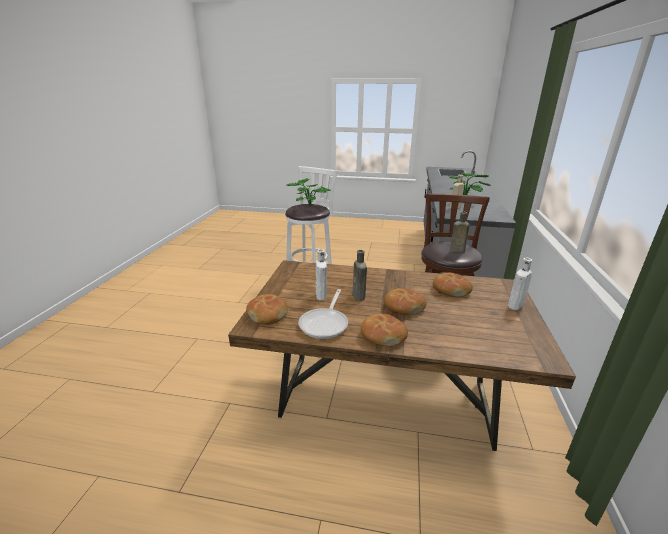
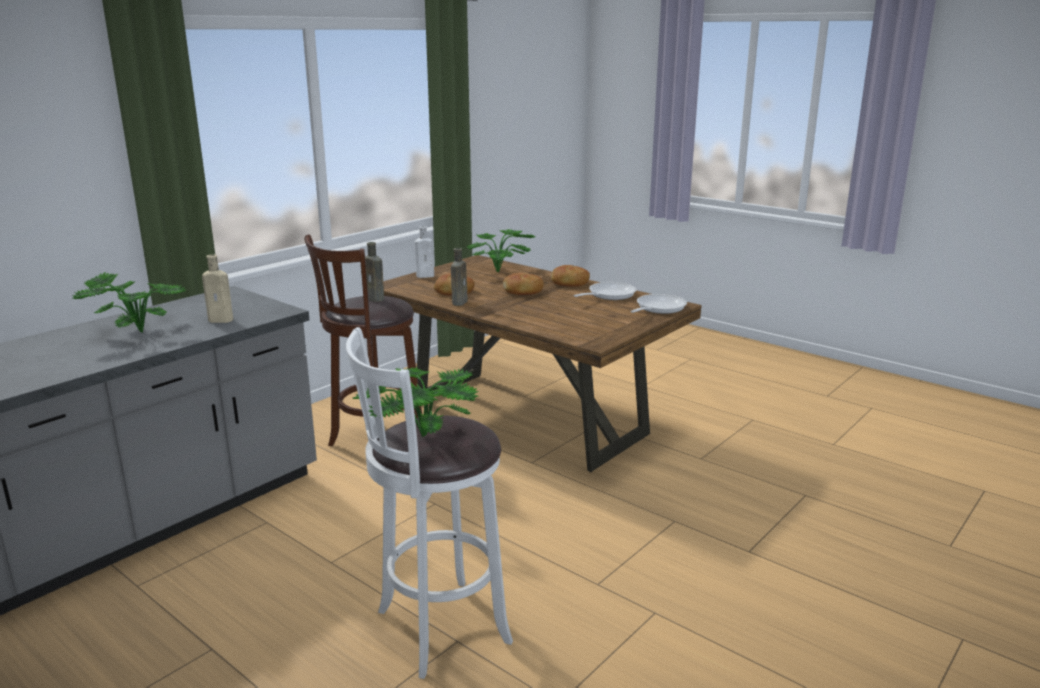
camera: 150 degrees left, 5 degrees down
bread [246,294,288,325] -> frying pan [630,294,687,314]
white bottle [316,249,327,300] -> none
brown bottle [353,250,367,301] -> brown bottle moved to [451,248,468,306]
none -> potted plant [466,229,535,272]

